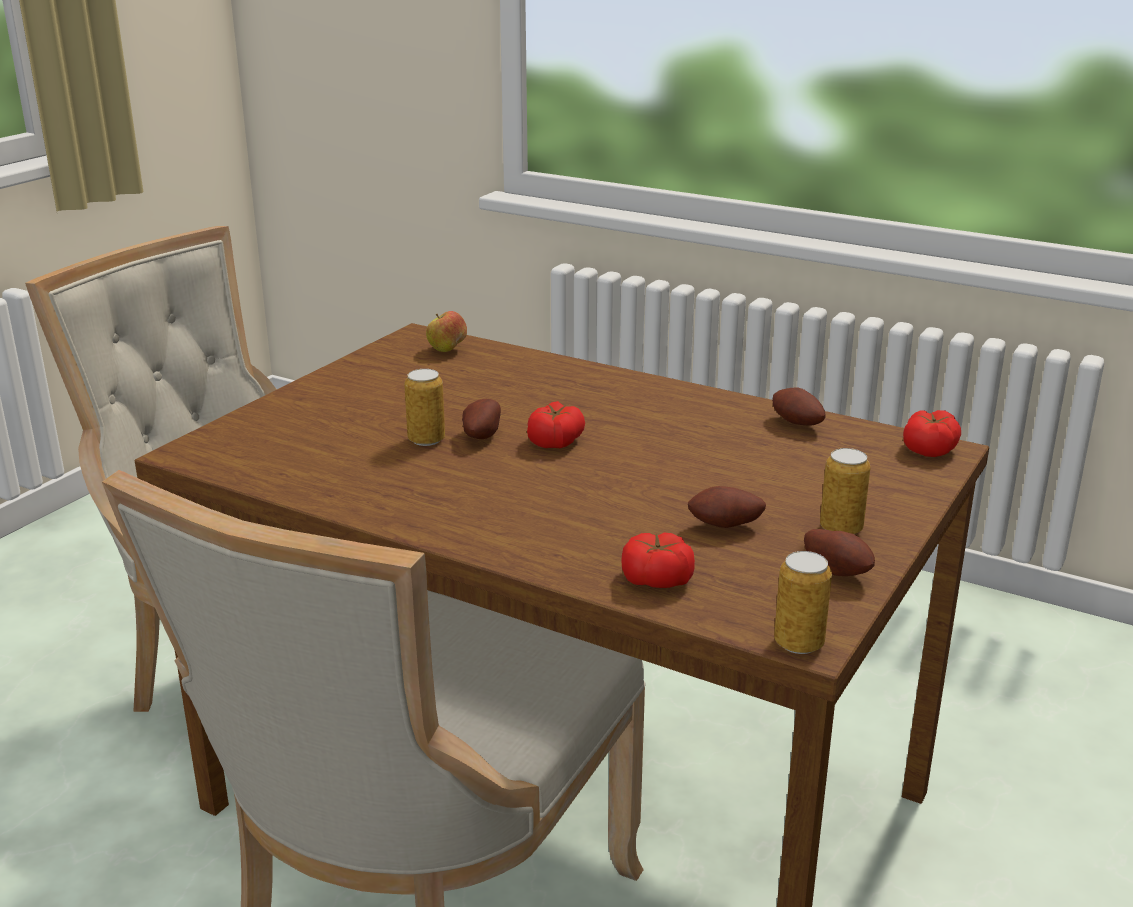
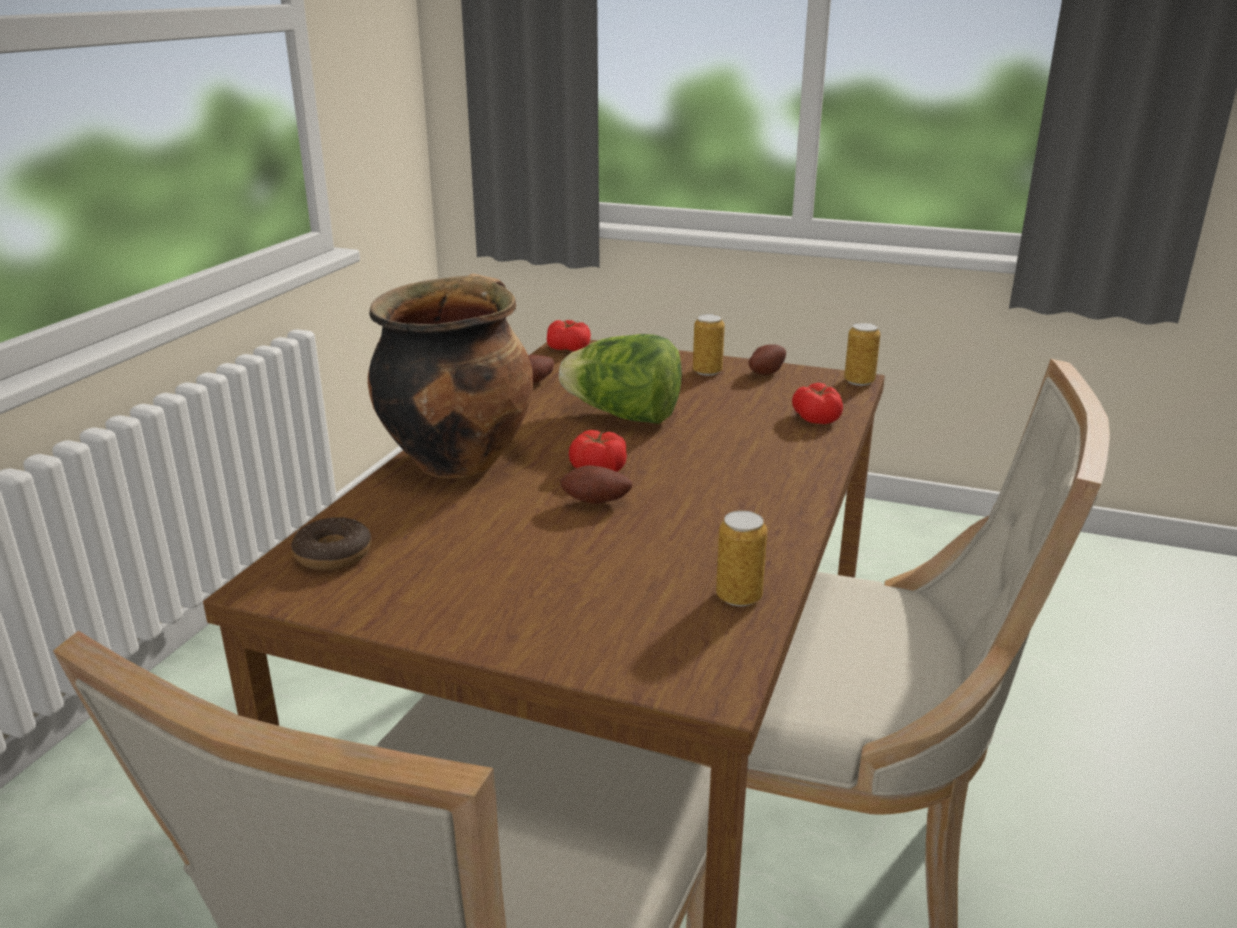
camera: 100 degrees left, 0 degrees up
can [404,369,445,446] -> can moved to [716,511,767,606]
apple [426,311,467,352] -> donut [291,517,371,570]
potato [688,486,766,528] -> none
none -> cooking pot [368,274,533,478]
none -> lettuce [559,334,682,424]

